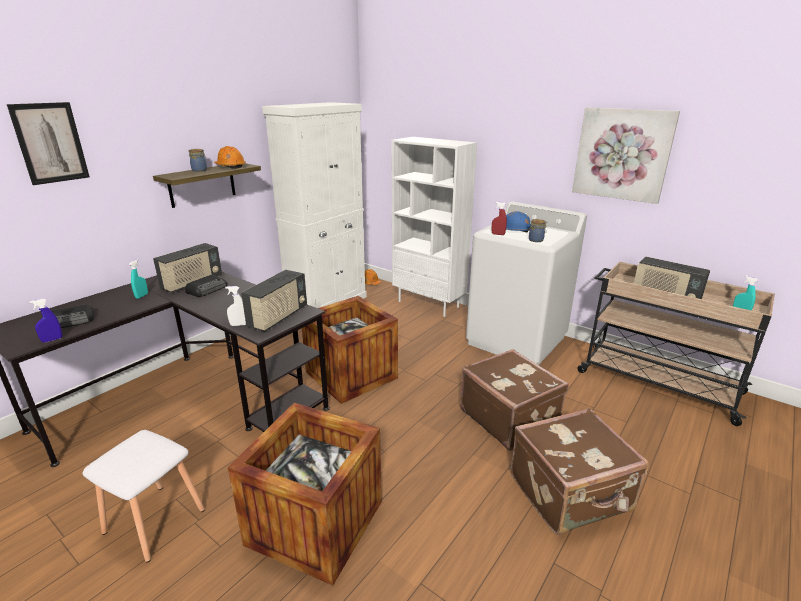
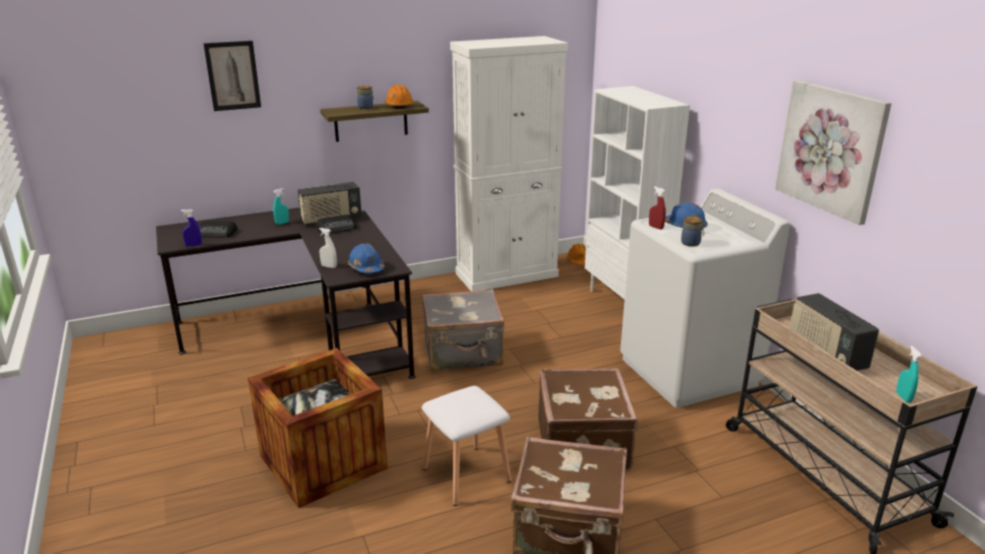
camera: 30 degrees right, 0 degrees up
white stool [82,430,205,562] -> white stool moved to [422,386,511,506]
radio [241,270,307,332] -> blue hard hat [348,244,385,273]
crate [302,296,398,404] -> grey suitcase [422,289,505,371]

